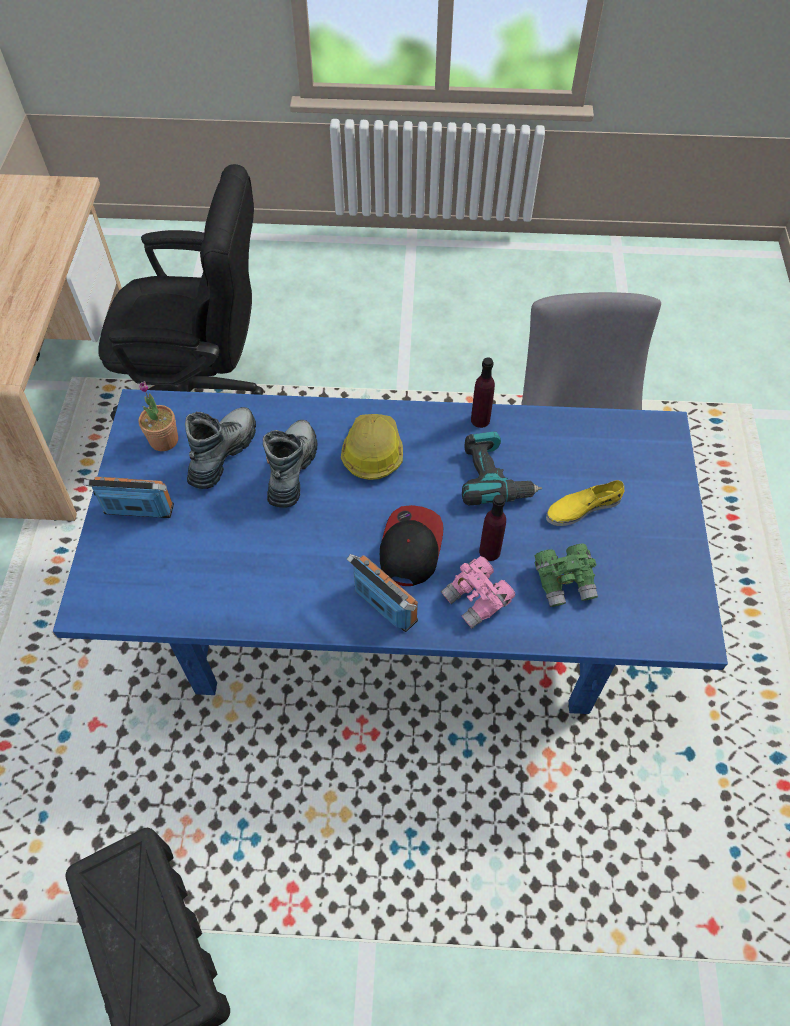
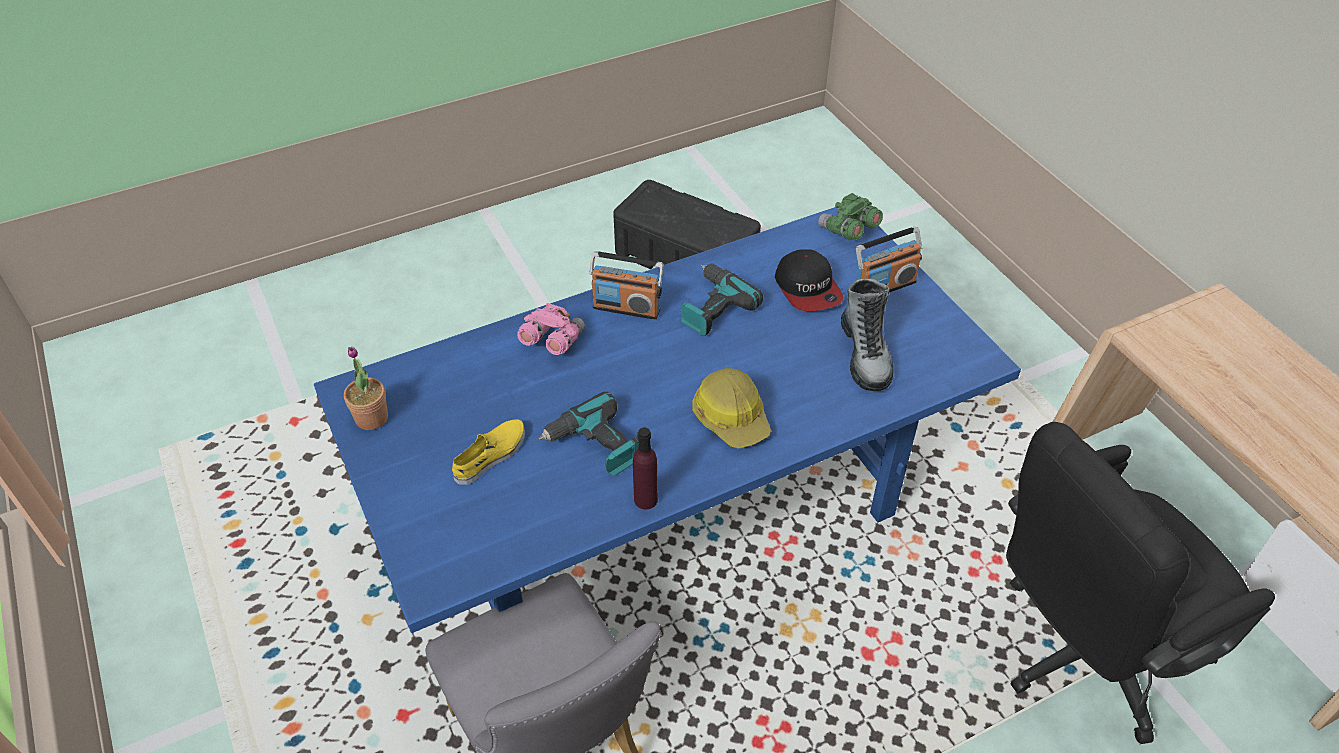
camera: 150 degrees right, 10 degrees down
potted plant [138,381,178,451] -> potted plant moved to [344,346,388,430]
boot [263,420,318,508] -> none
cap [380,505,443,586] -> cap moved to [775,249,843,311]
purple bottle [479,495,506,561] -> none
green binoculars [534,544,598,607] -> green binoculars moved to [818,193,883,240]
none -> power drill [681,263,763,336]

